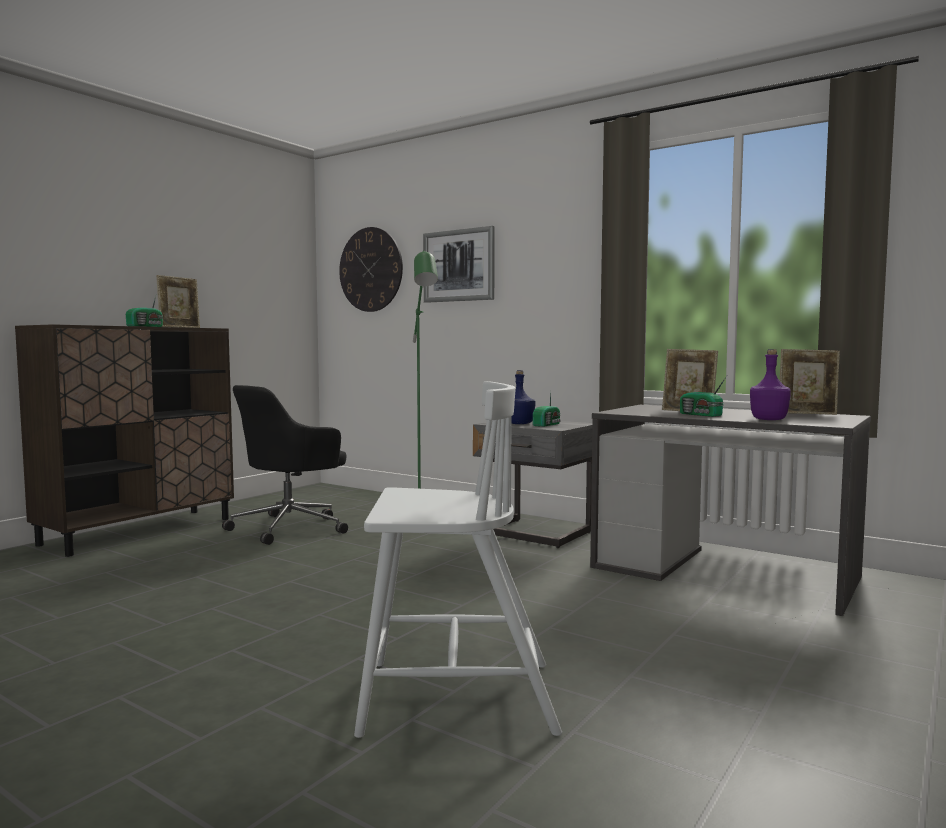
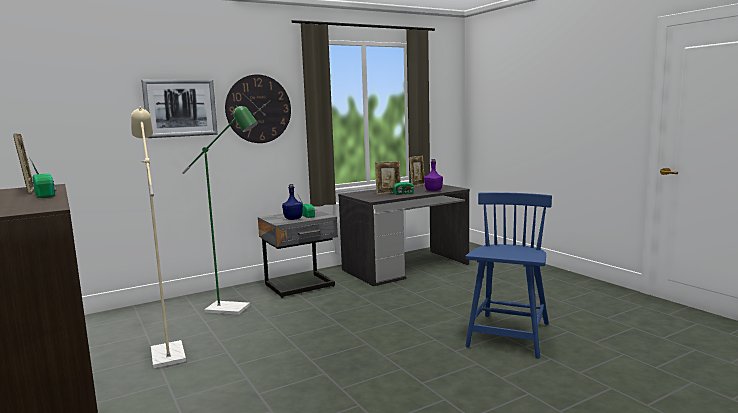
camera: 65 degrees left, 5 degrees up
black office chair [222,385,348,545] -> beige floor lamp [131,107,186,369]
wall clock [339,227,403,312] -> wall clock moved to [225,74,291,143]
white chair [354,381,562,738] -> blue chair [465,192,552,359]

